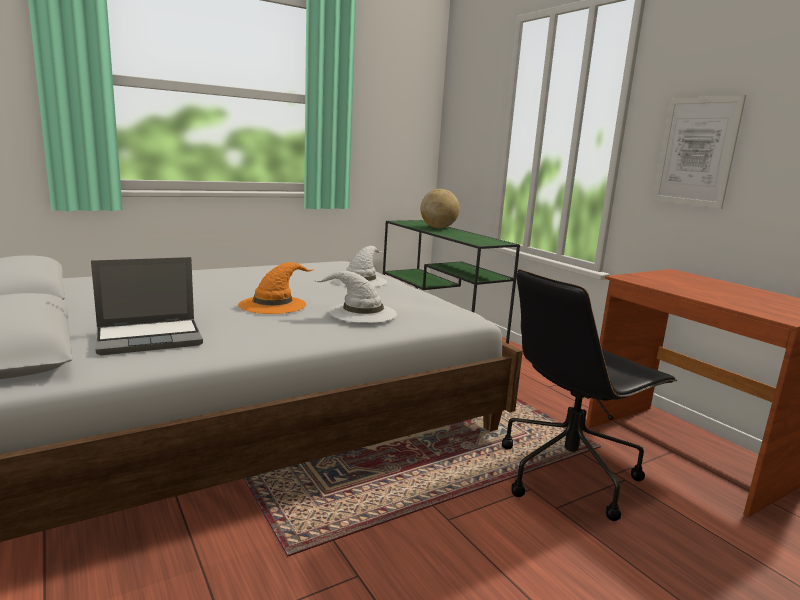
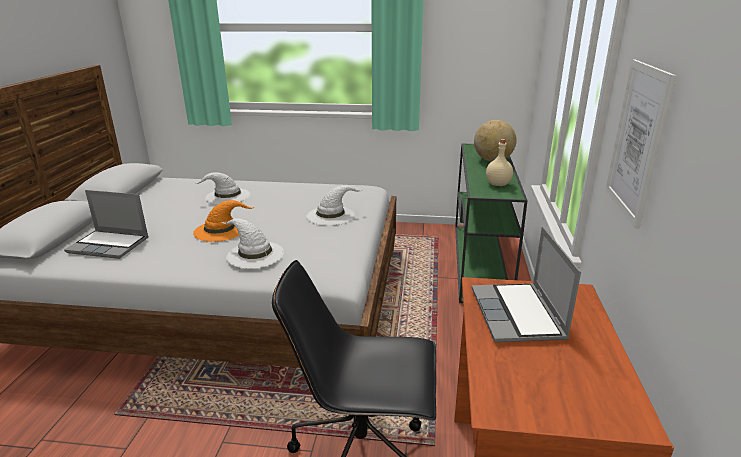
camera: 40 degrees right, 10 degrees up
none -> white hat [194,172,250,204]
none -> laptop [472,226,581,342]
none -> beige bottle [486,139,513,186]

